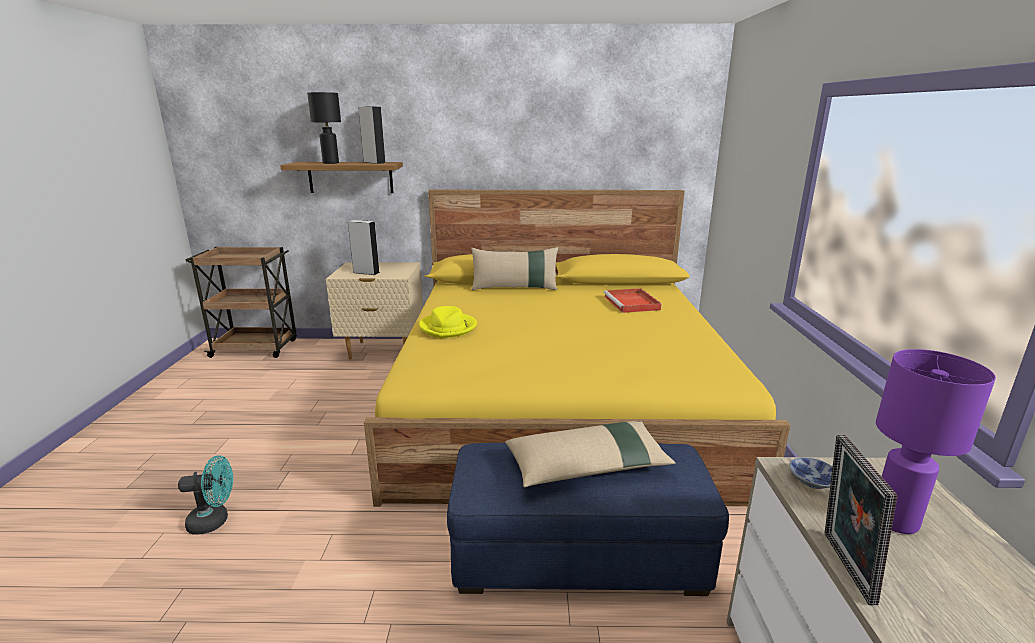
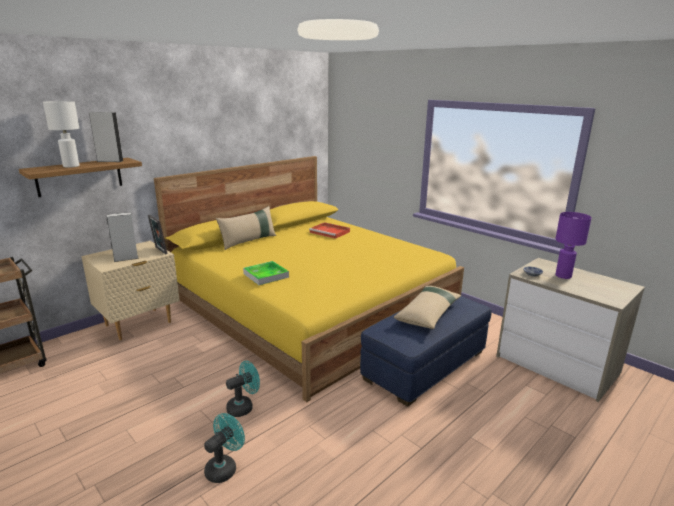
camera: 45 degrees left, 0 degrees up
black table lamp [307,92,341,164] -> white table lamp [43,101,79,168]
yellow hat [419,306,477,338] -> tray [243,261,289,285]
picture frame [825,435,897,605] -> picture frame moved to [148,215,168,254]
none -> turquoise fan [226,361,260,417]

